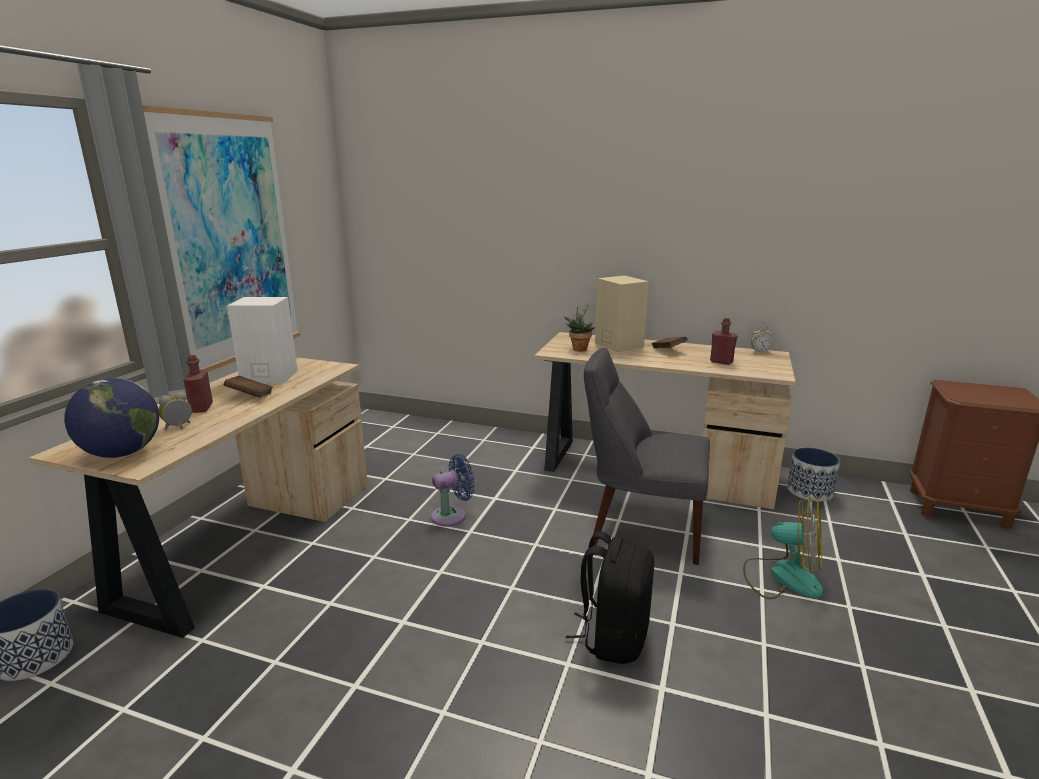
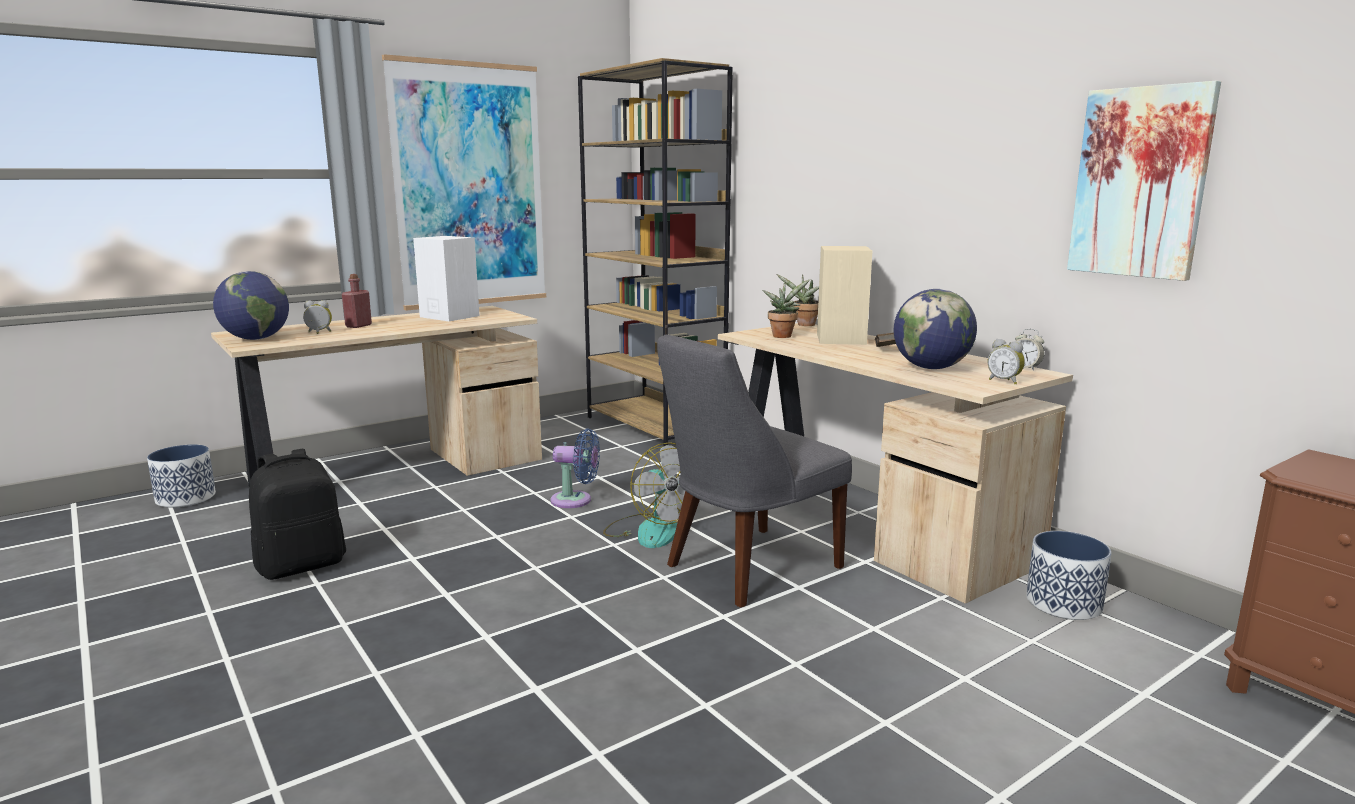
camera: 35 degrees right, 5 degrees down
brown book [224,376,273,398] -> none
black backpack [566,531,654,664] -> black backpack moved to [249,449,346,580]
grey chair [584,348,710,565] -> grey chair turned 90 degrees counterclockwise [657,334,852,607]
red bottle [710,318,737,365] -> globe [894,289,977,369]
fan [743,496,823,599] -> fan moved to [603,442,685,548]
none -> brown bookcase [578,58,733,446]
none -> potted plant [776,274,819,326]
none -> alarm clock [988,339,1025,384]
none -> picture [1067,81,1221,281]

